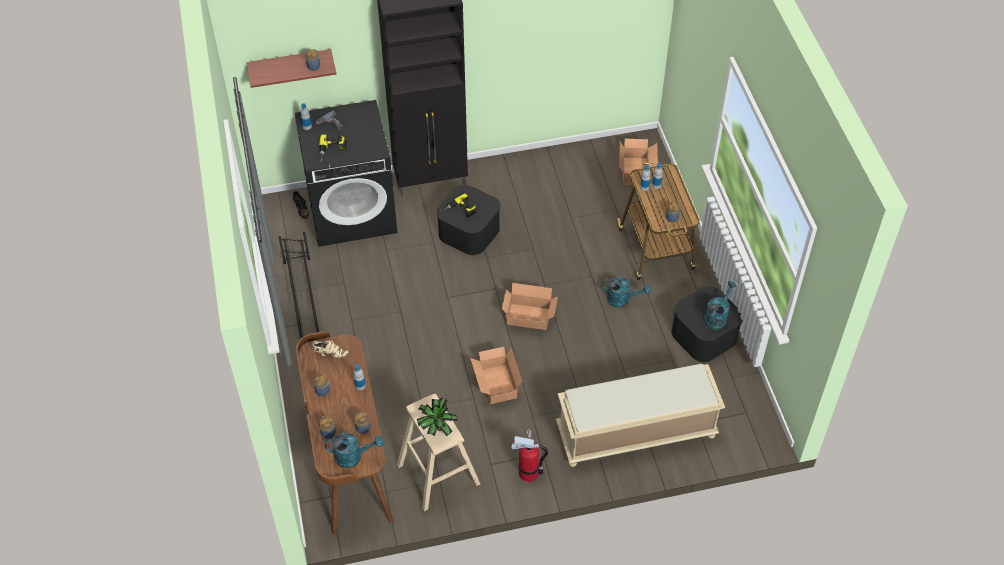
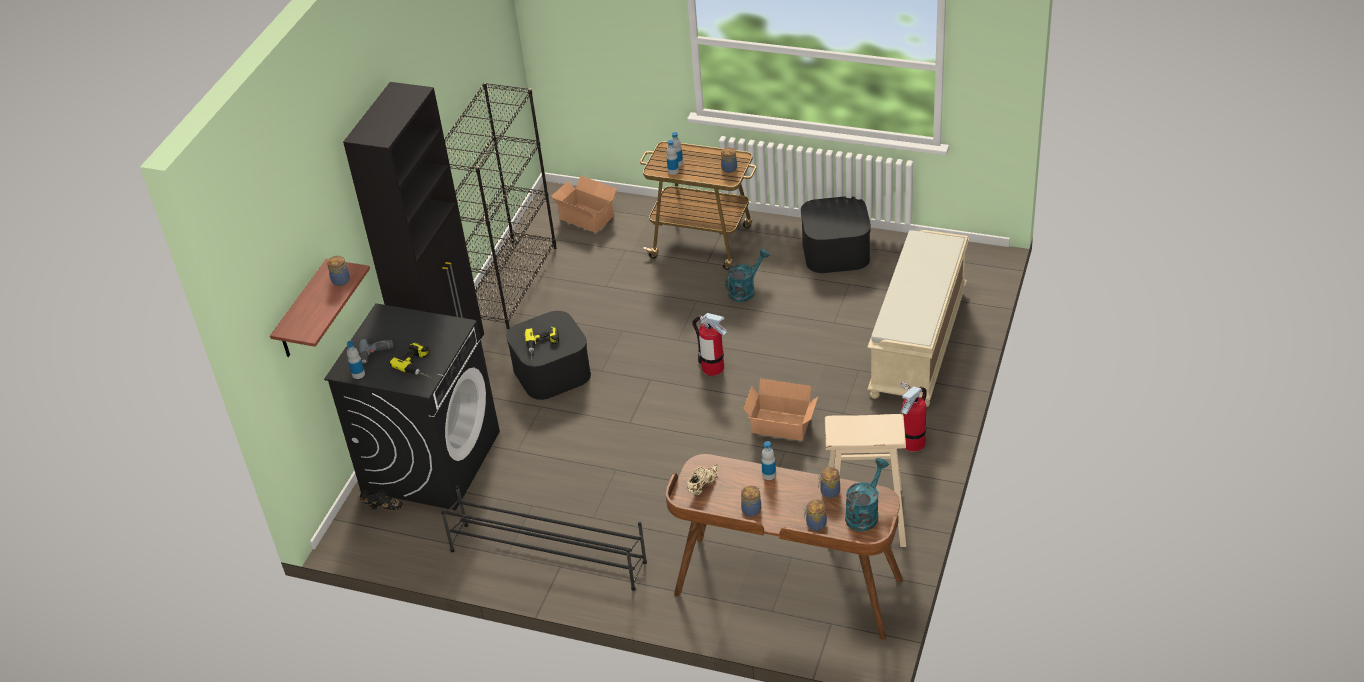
camera: 55 degrees left, 10 degrees down
potted plant [417,398,457,437] -> none
cardboard box [502,283,558,330] -> fire extinguisher [692,313,727,376]
turquoise watering can [704,281,737,330] -> none
none -> black bookcase [444,83,556,329]

